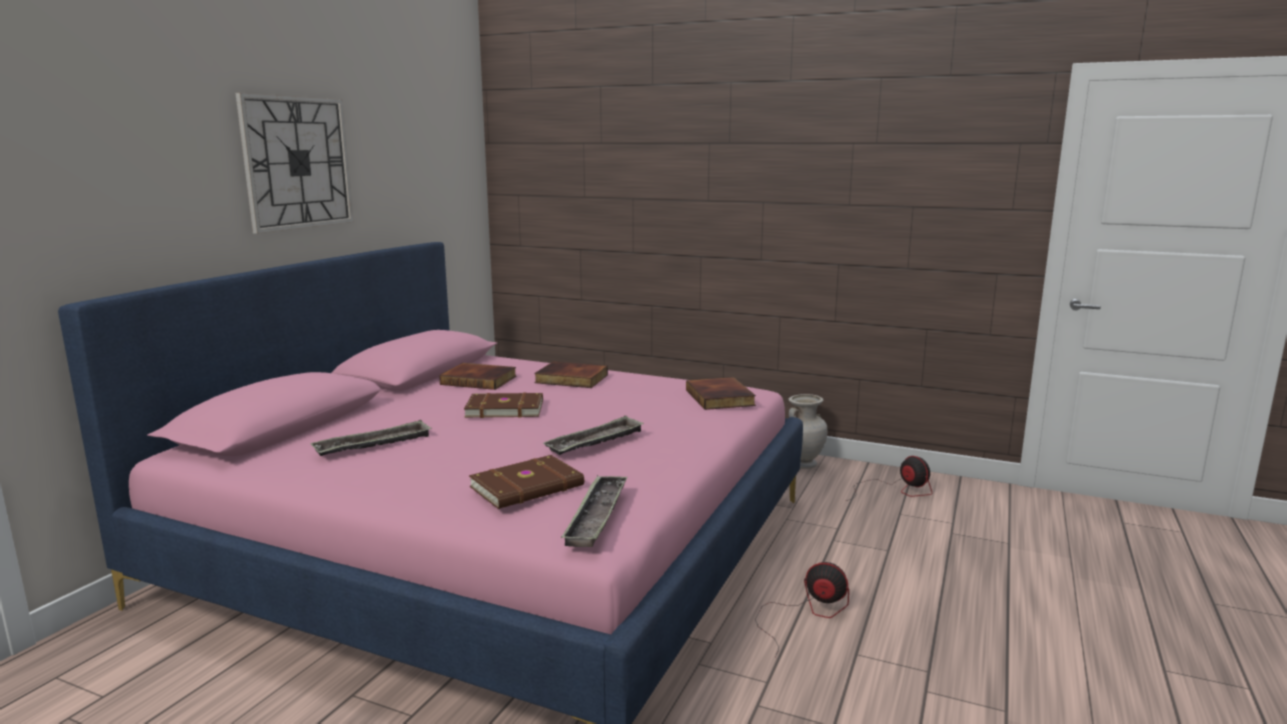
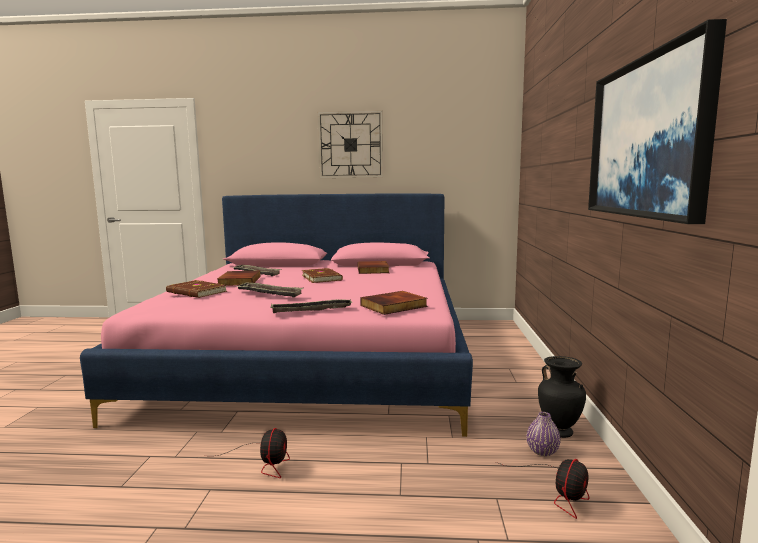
camera: 70 degrees right, 5 degrees down
book [534,361,608,388] -> book moved to [217,271,260,286]
tray [561,475,628,547] -> tray moved to [270,299,352,313]
beige vase [788,394,827,469] -> black vase [538,356,586,438]
none -> purple vase [526,412,561,456]
none -> picture [588,19,727,224]

